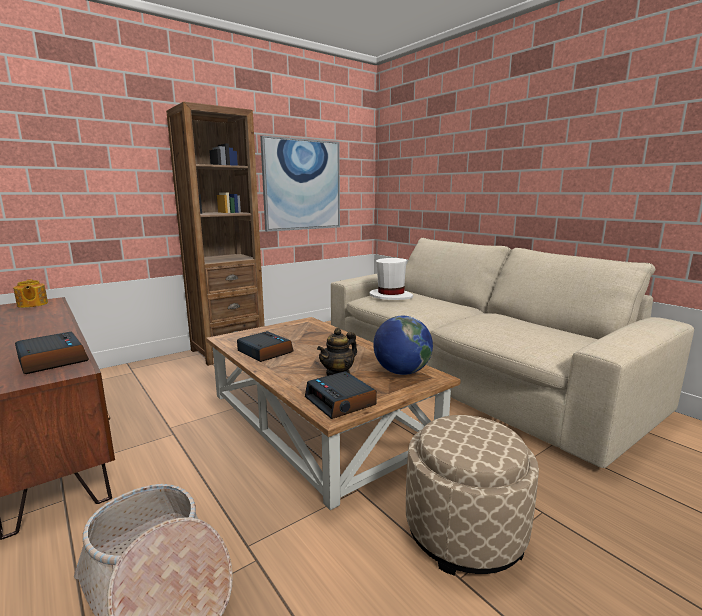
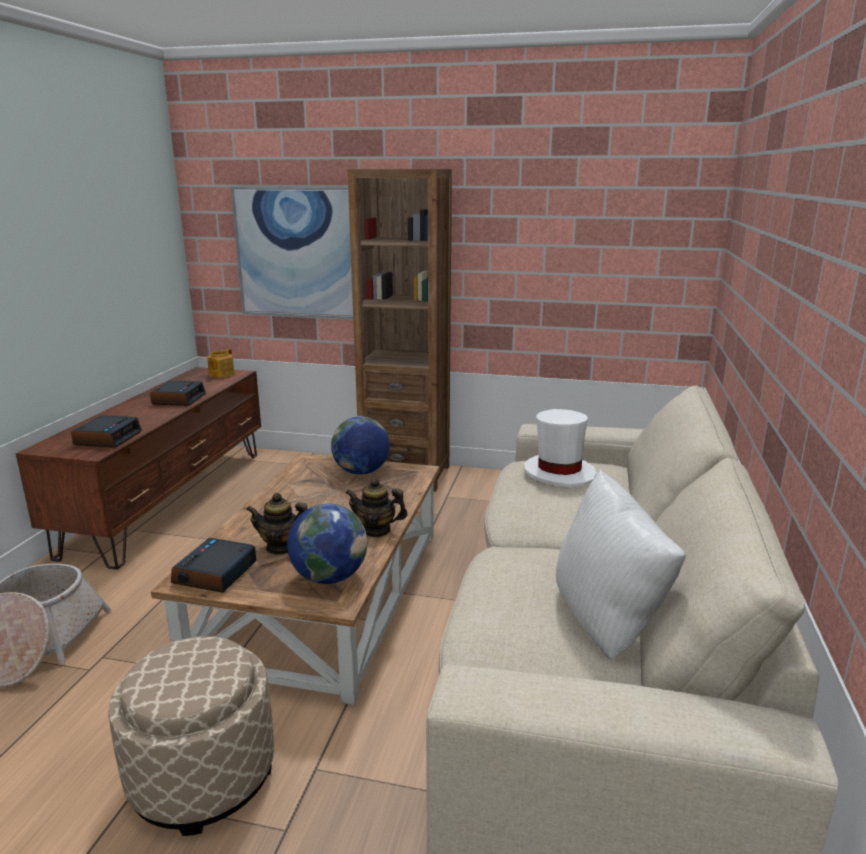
camera: 50 degrees right, 5 degrees up
alarm clock [237,331,293,362] -> alarm clock moved to [150,381,206,406]
picture [260,135,340,231] -> picture moved to [231,187,353,319]
none -> globe [331,416,390,475]
none -> teapot [345,478,408,537]
none -> white pillow [556,469,686,660]

